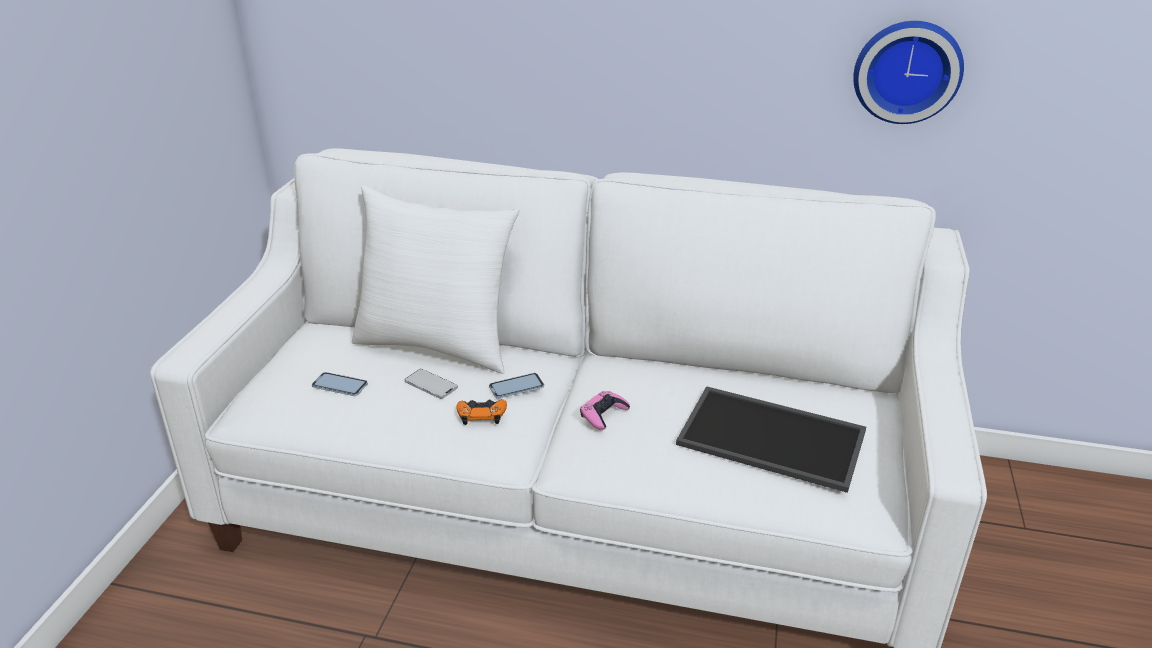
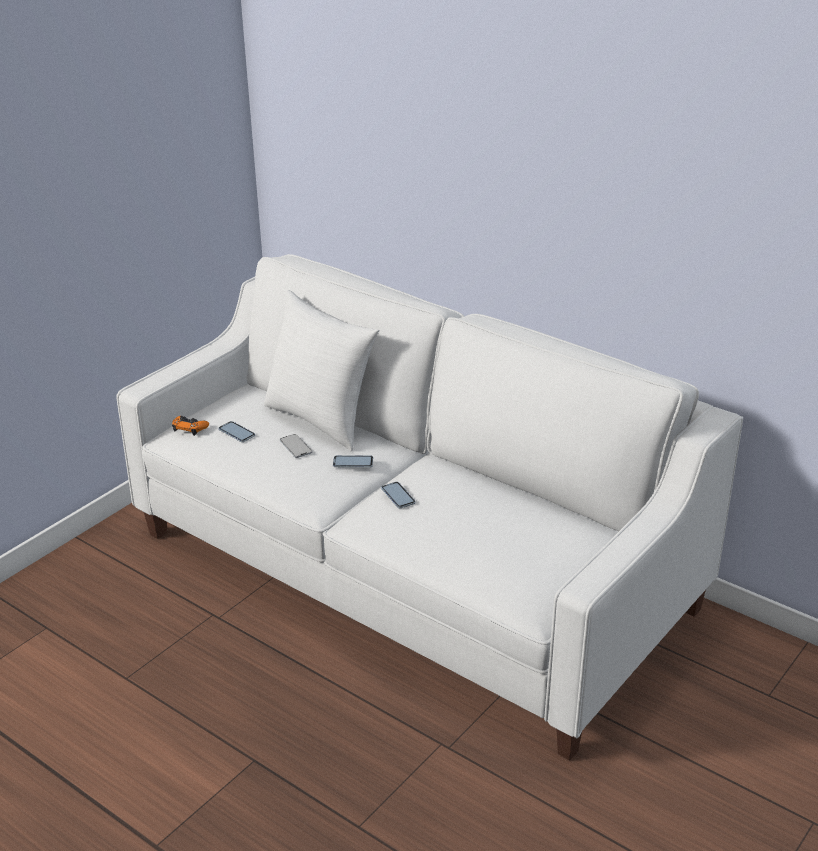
camera: 25 degrees right, 0 degrees up
orange game controller [456,399,507,425] -> orange game controller moved to [172,416,209,436]
pink game controller [580,391,630,430] -> phone [381,482,416,508]
tray [676,386,866,493] -> none
wall clock [853,21,964,124] -> none

